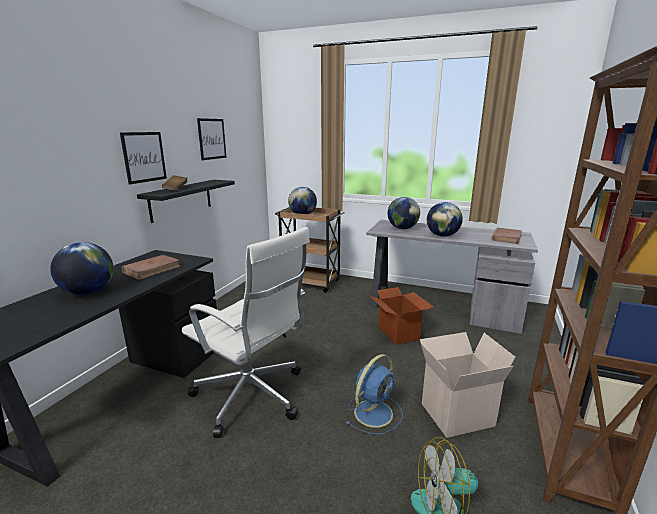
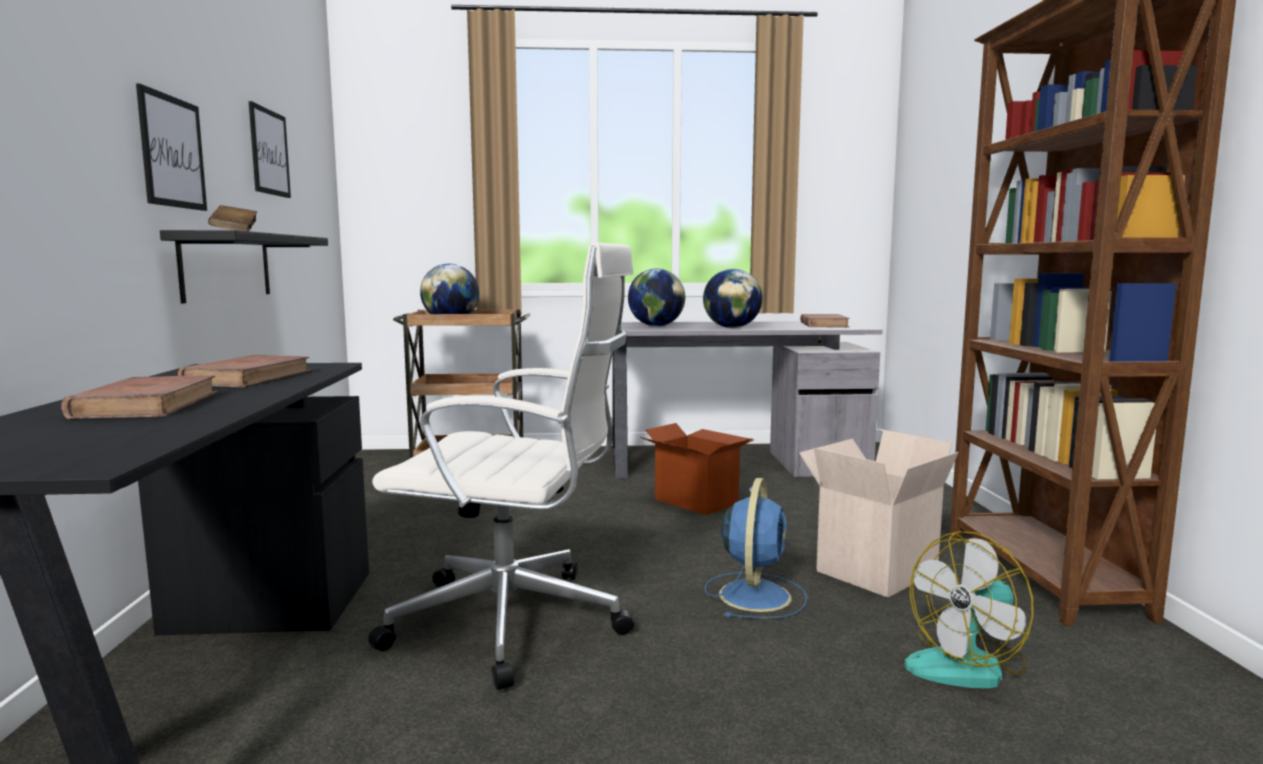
camera: 25 degrees left, 10 degrees down
globe [50,242,114,295] -> brown book [61,375,219,419]

